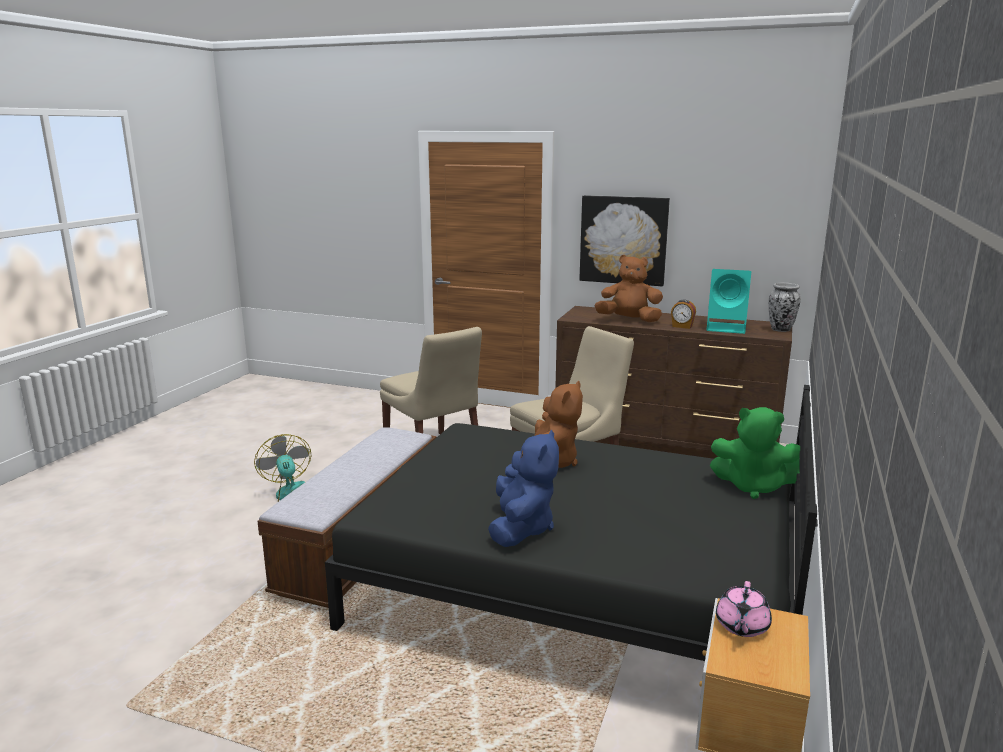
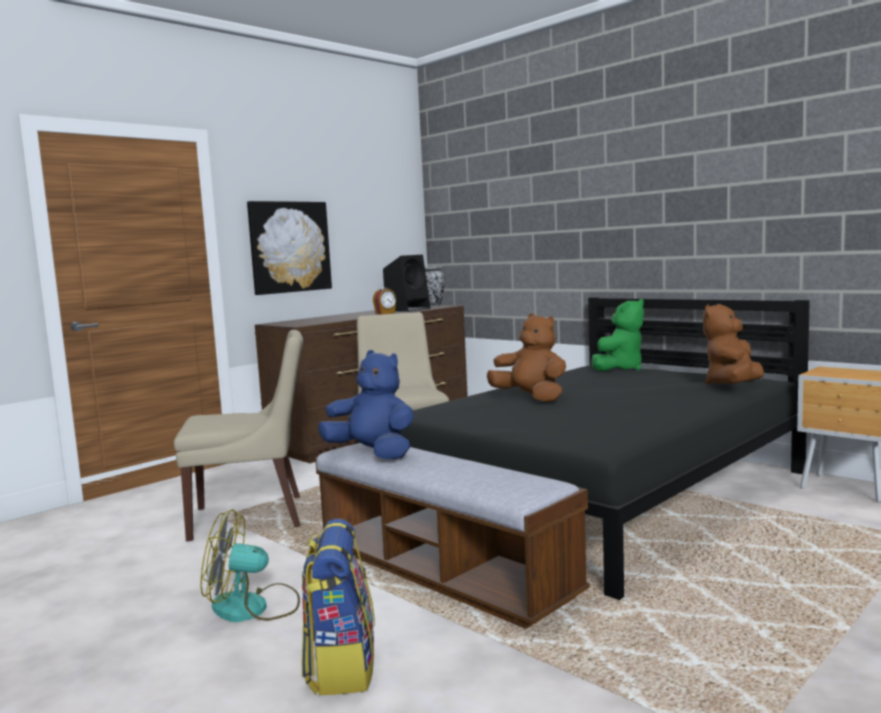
camera: 65 degrees left, 10 degrees down
blue plush toy [488,429,559,547] -> blue plush toy moved to [318,350,414,459]
brown plush toy [594,255,663,322] -> brown plush toy moved to [703,304,764,384]
turquoise speaker [707,269,751,334] -> black speaker [383,255,431,312]
pink teapot [716,581,772,637] -> none
none -> backpack [302,519,375,695]

